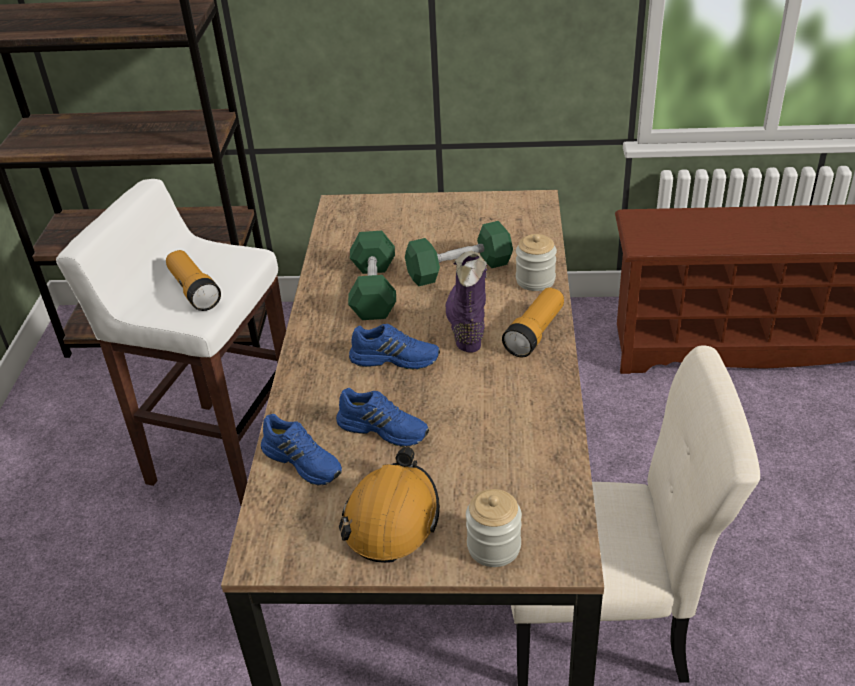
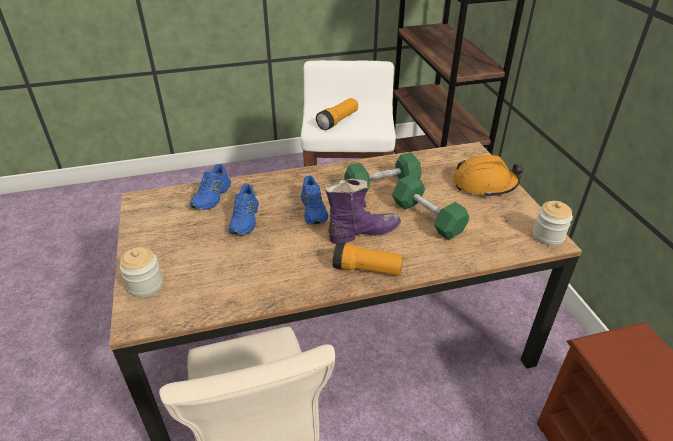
camera: 70 degrees right, 0 degrees up
orange hard hat [339,446,440,563] -> orange hard hat moved to [454,155,524,198]
jar [516,234,557,291] -> jar moved to [533,201,573,246]

